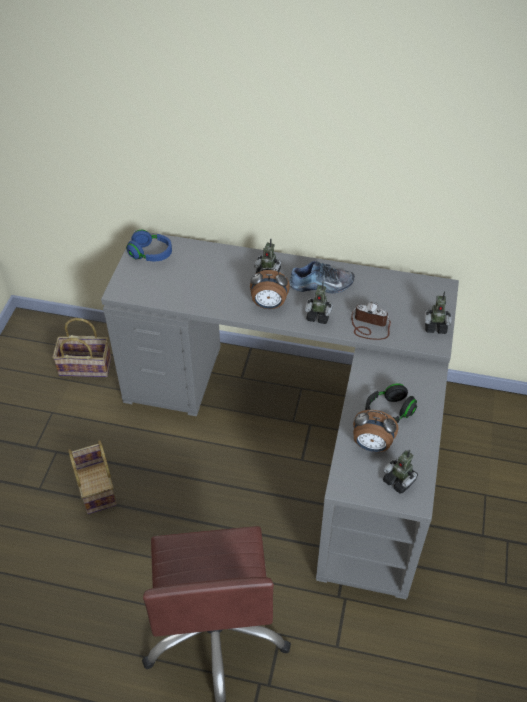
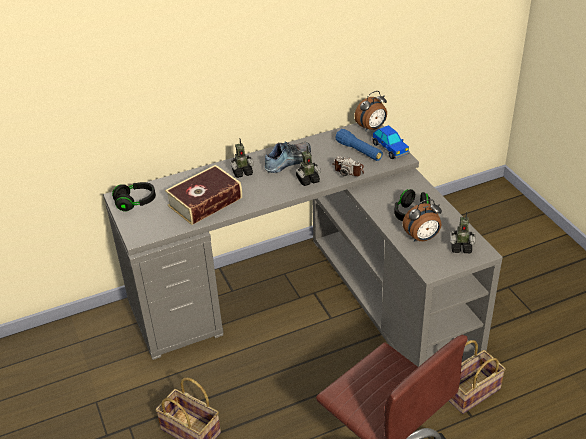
camera: 35 degrees left, 10 degrees down
basket [52,318,111,377] -> basket moved to [449,340,506,414]
blue headphones [126,230,172,261] -> black headphones [112,182,156,212]
alarm clock [250,268,290,309] -> alarm clock moved to [354,91,387,132]
camera [351,302,391,340] -> camera turned 135 degrees counterclockwise [332,156,364,177]
toy robot [424,291,452,334] -> toy car [372,125,410,159]
none -> book [165,165,242,225]
none -> blue flashlight [335,129,383,161]

